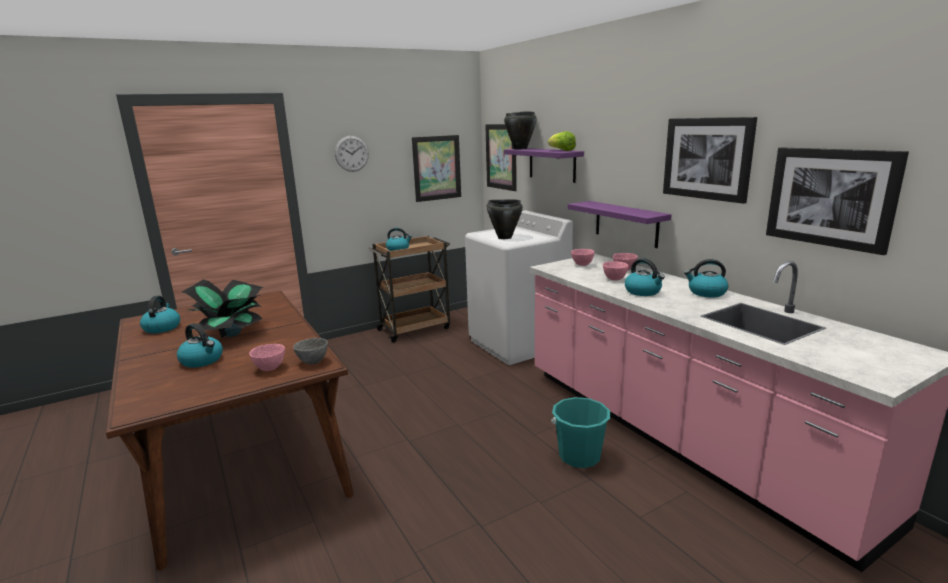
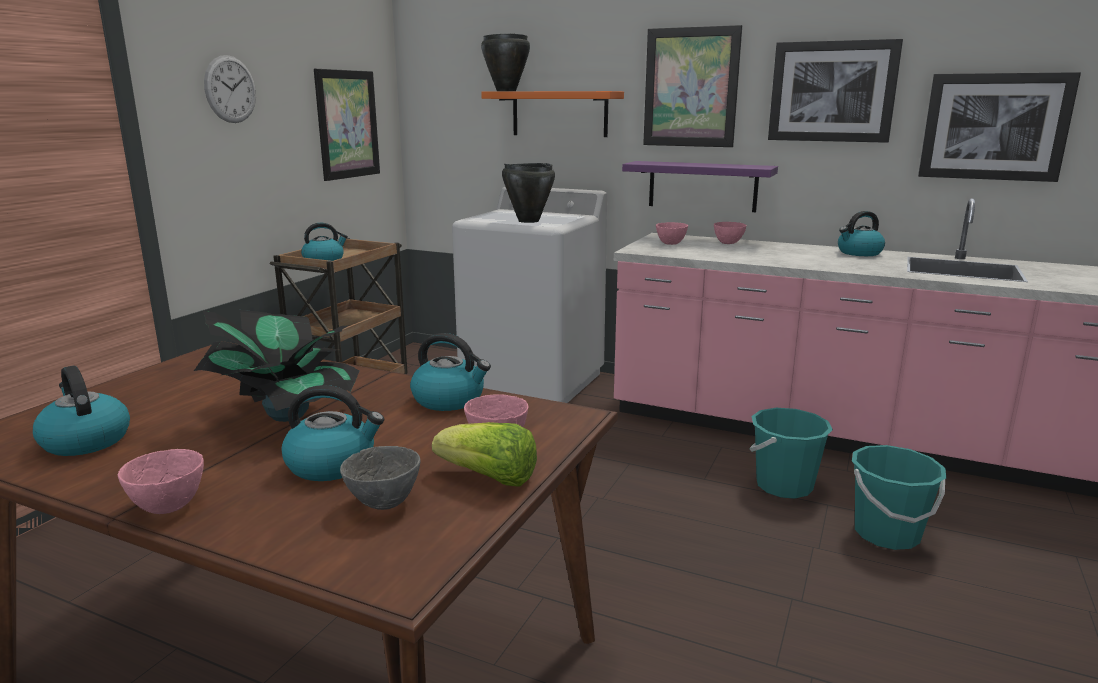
camera: 35 degrees left, 0 degrees up
grey bowl [293,338,328,365] -> grey bowl moved to [340,446,420,510]
picture [485,124,517,191] -> picture moved to [643,25,742,147]
purple shelf [504,148,584,183] -> orange shelf [481,91,624,137]
lettuce [548,131,576,151] -> lettuce moved to [432,422,537,487]
pink bowl [603,261,629,281] -> pink bowl moved to [118,449,204,514]
kettle [625,258,665,296] -> kettle moved to [410,333,491,411]
none -> turquoise bucket [852,445,946,550]

